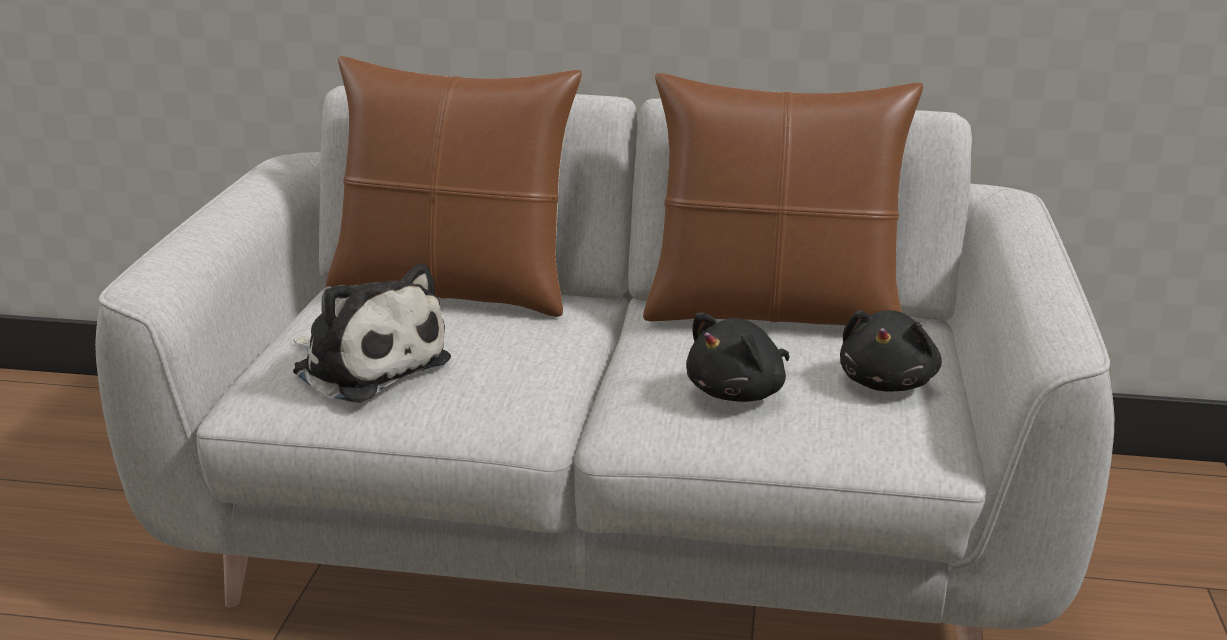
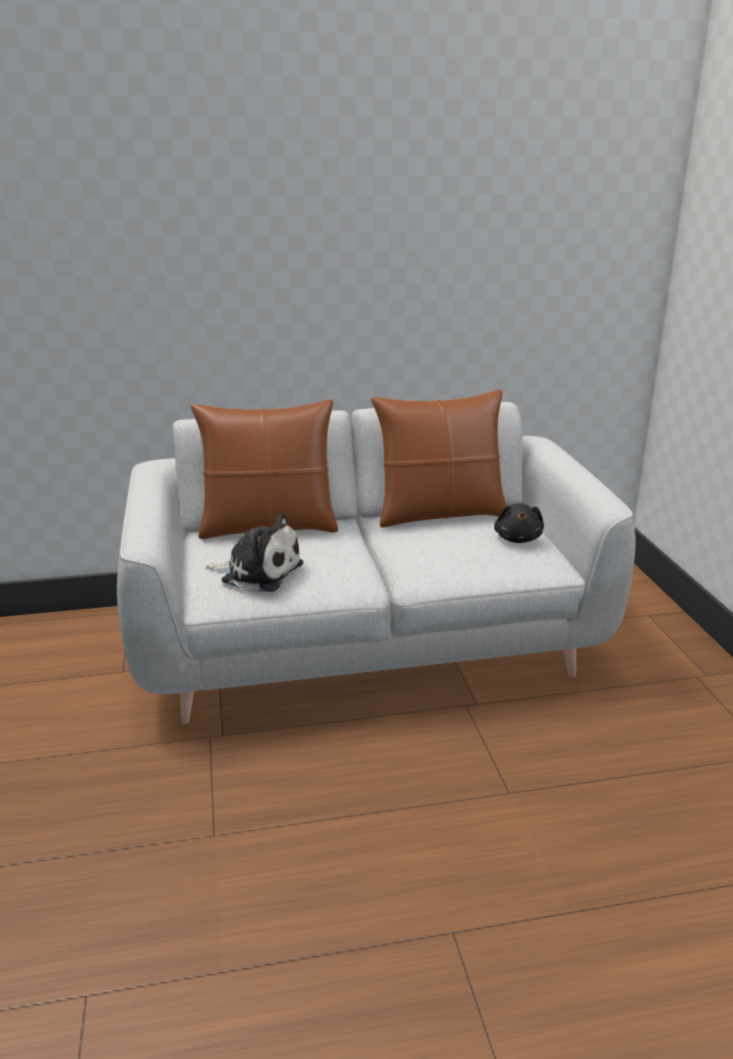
camera: 20 degrees left, 0 degrees up
black plush toy [686,312,790,402] -> none

